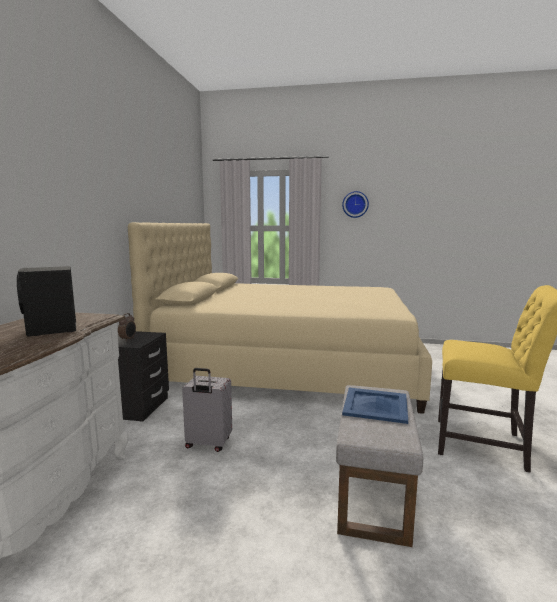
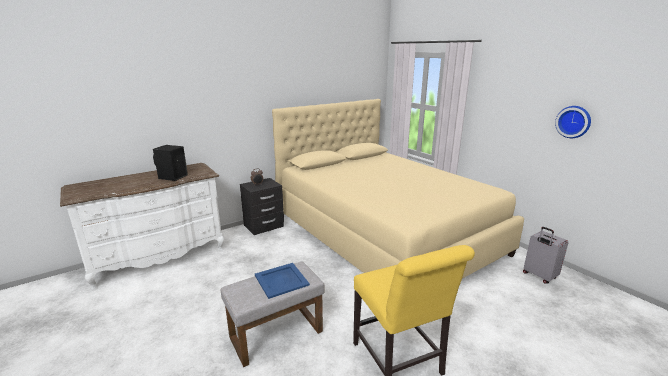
camera: 45 degrees right, 10 degrees up
grey suitcase [182,368,232,452] -> grey suitcase moved to [523,227,568,284]
wall clock [342,191,369,218] -> wall clock moved to [555,106,591,138]

